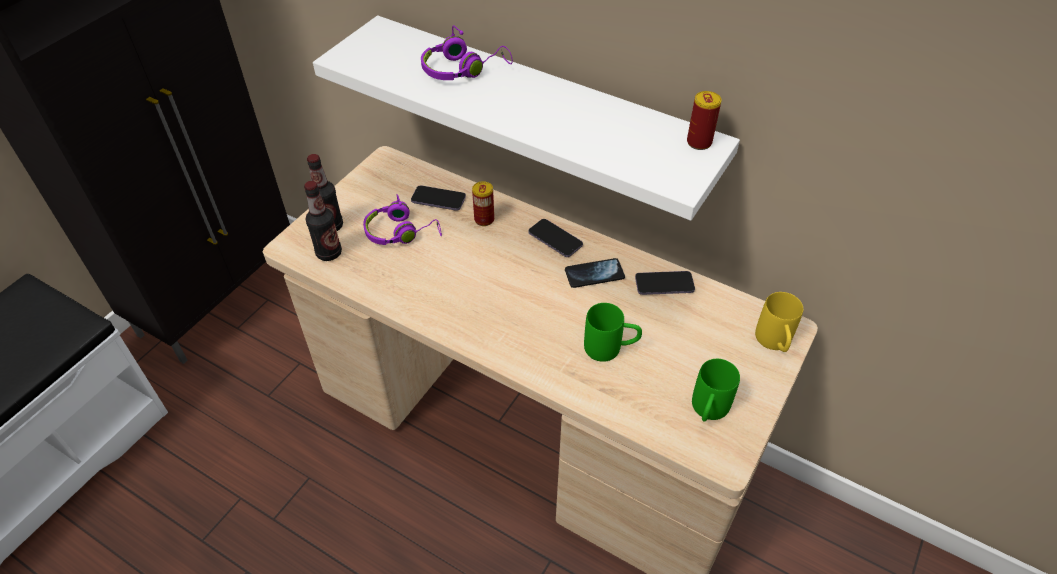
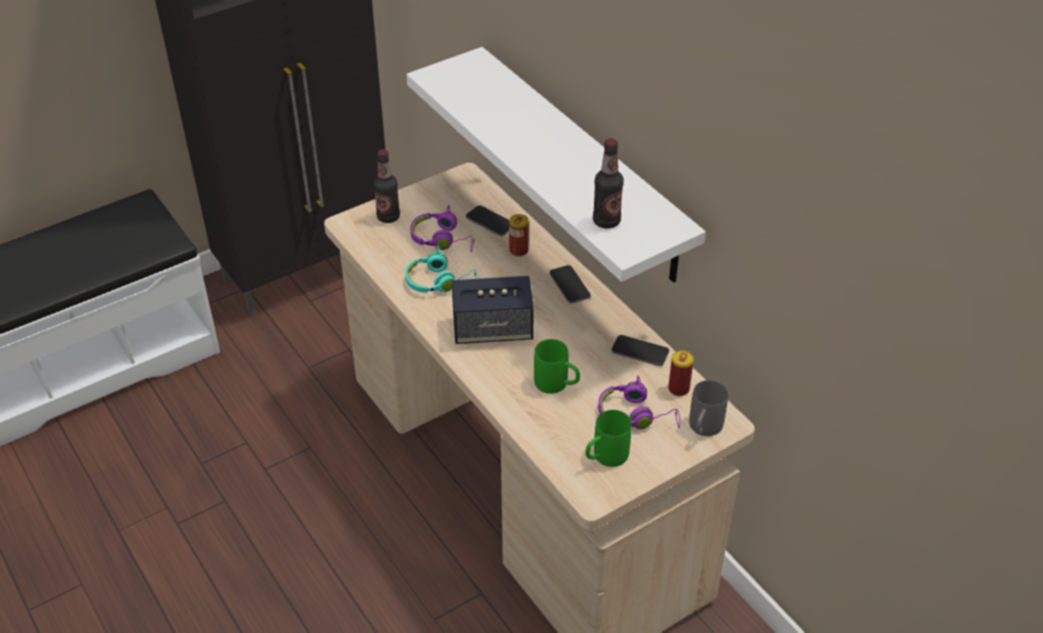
camera: 25 degrees right, 5 degrees down
bottle [304,181,342,261] -> bottle moved to [593,138,624,229]
purple headphones [421,25,513,80] -> purple headphones moved to [598,375,680,429]
phone [565,258,625,288] -> none
can [687,91,722,150] -> can moved to [668,350,694,396]
yellow mug [755,292,803,352] -> grey mug [689,380,728,436]
none -> turquoise headphones [405,245,479,293]
none -> speaker [452,276,534,344]

